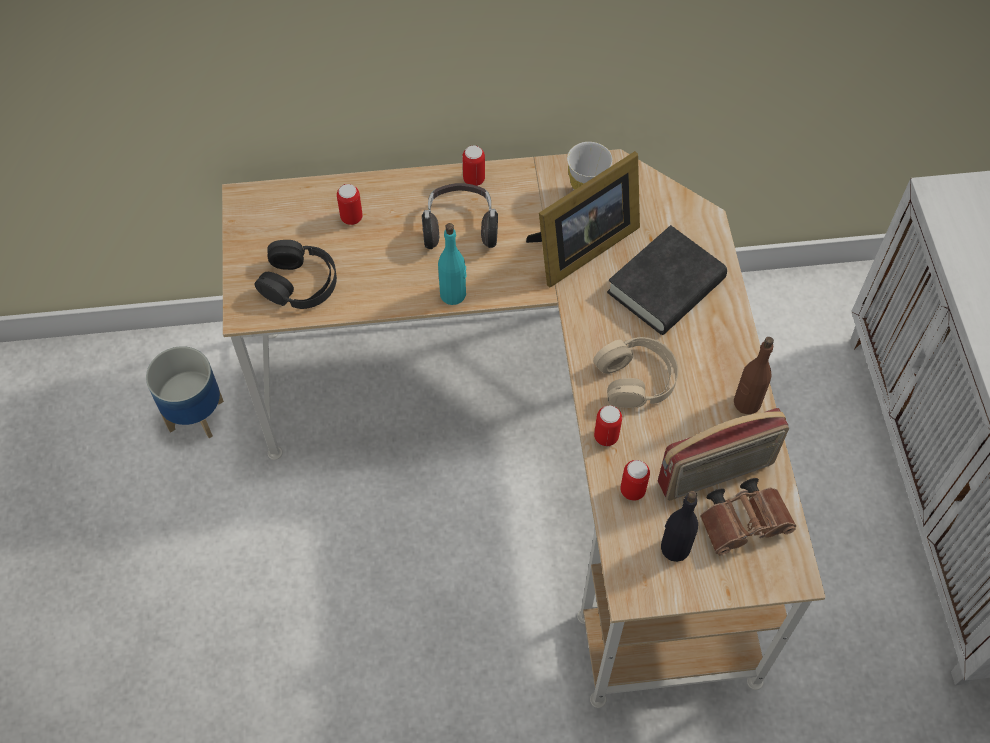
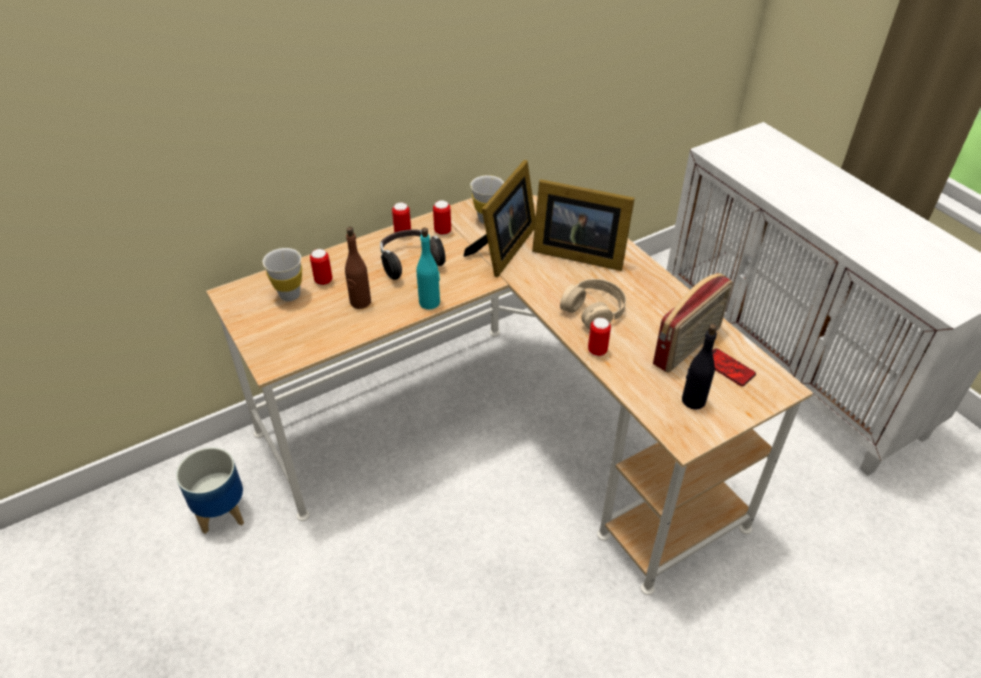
camera: 25 degrees left, 15 degrees down
black headphones [255,240,337,309] -> none
black book [607,225,727,335] -> picture frame [532,179,635,271]
can [620,460,650,501] -> can moved to [433,201,451,235]
brown binoculars [700,478,796,555] -> phone [712,348,756,386]
brown bottle [734,337,774,414] -> brown bottle moved to [345,227,371,309]
none -> white cup [263,248,302,301]

